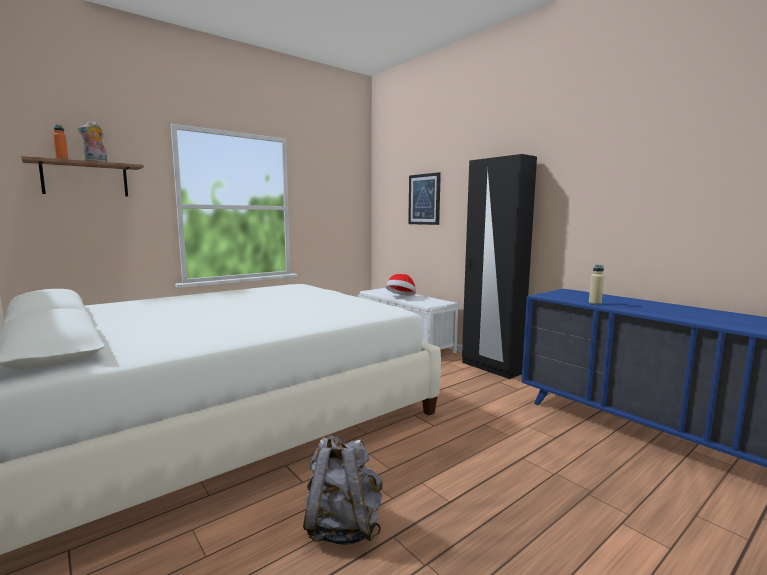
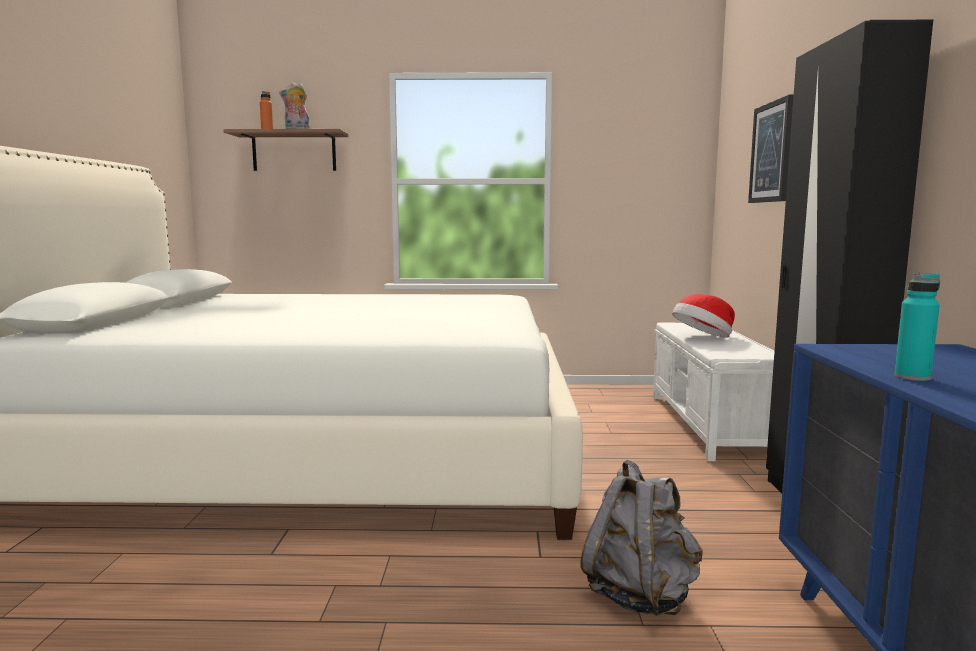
camera: 40 degrees right, 0 degrees up
grey backpack [303,436,383,545] -> grey backpack moved to [581,459,702,616]
beige bottle [589,264,604,305] -> turquoise bottle [894,273,940,381]

